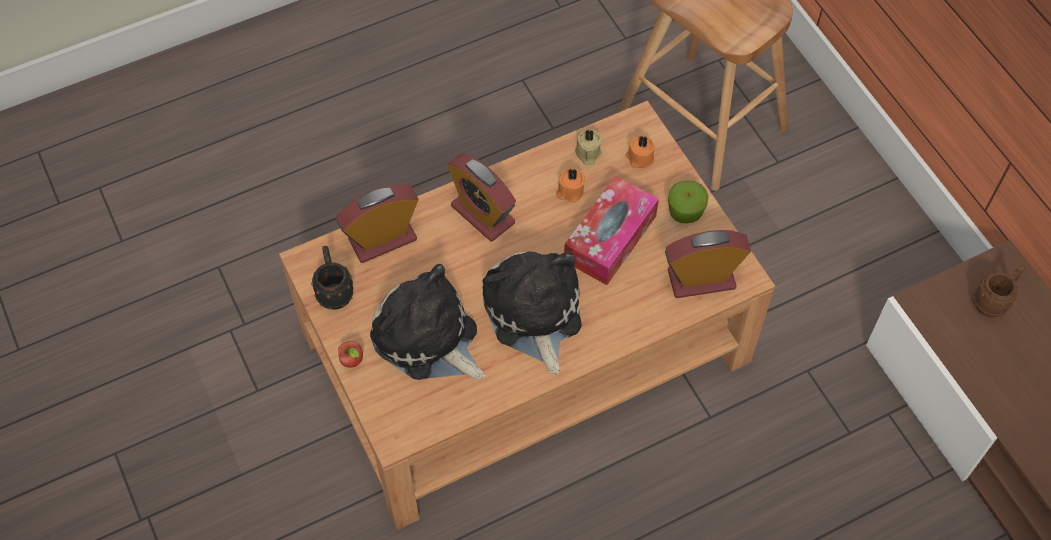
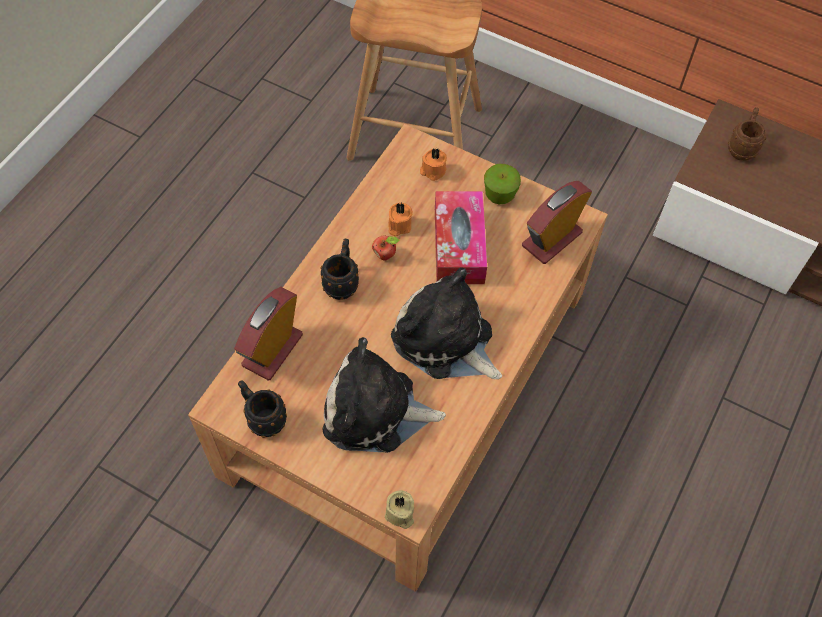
camera: 35 degrees left, 0 degrees up
apple [338,341,363,368] -> apple moved to [372,236,399,260]
alarm clock [447,153,516,242] -> black mug [321,239,359,300]
beige candle [575,129,602,165] -> beige candle moved to [385,490,414,529]

